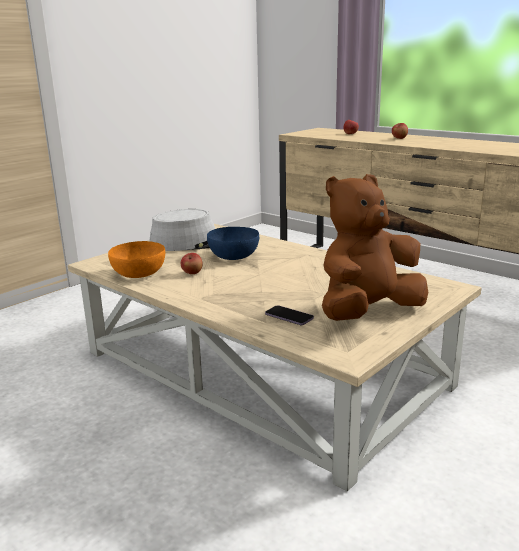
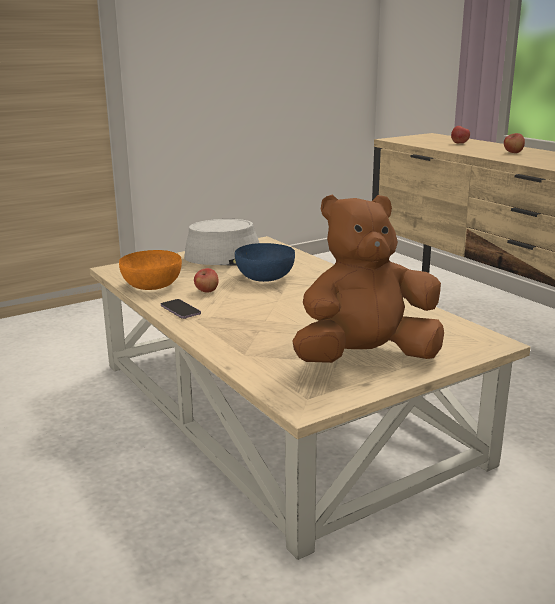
camera: 15 degrees right, 0 degrees up
phone [265,305,314,325] -> phone moved to [161,299,201,319]

